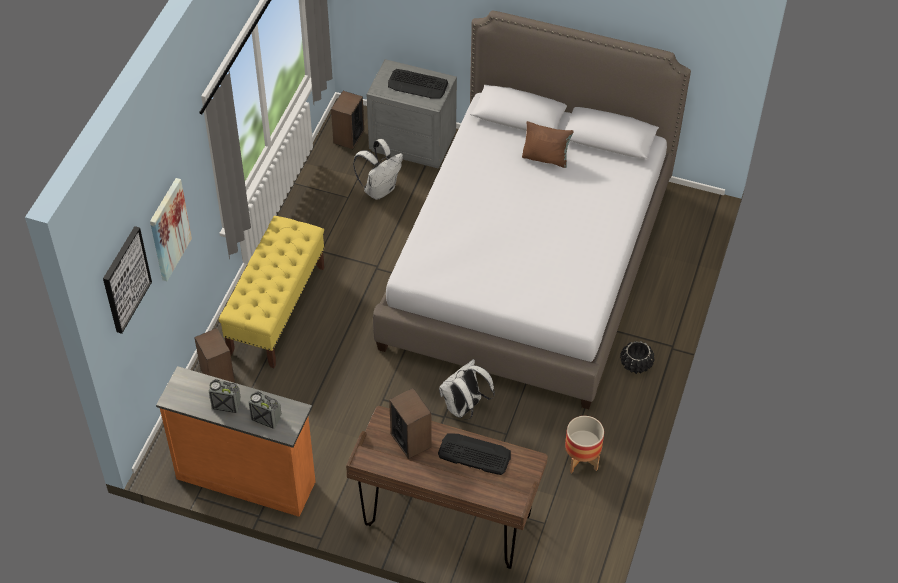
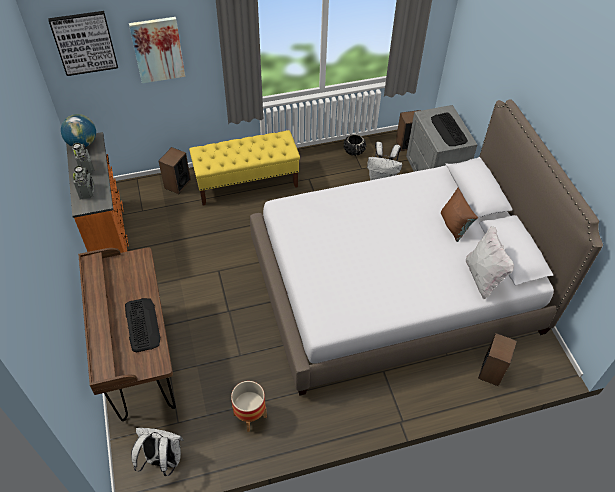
camera: 55 degrees right, 0 degrees up
speaker [389,388,431,459] -> speaker moved to [478,333,517,386]
white backpack [439,359,495,420] -> white backpack moved to [131,428,184,476]
black planter [620,341,655,374] -> black planter moved to [344,134,366,156]
none -> globe [61,114,96,147]
none -> white pillow [466,226,514,299]

